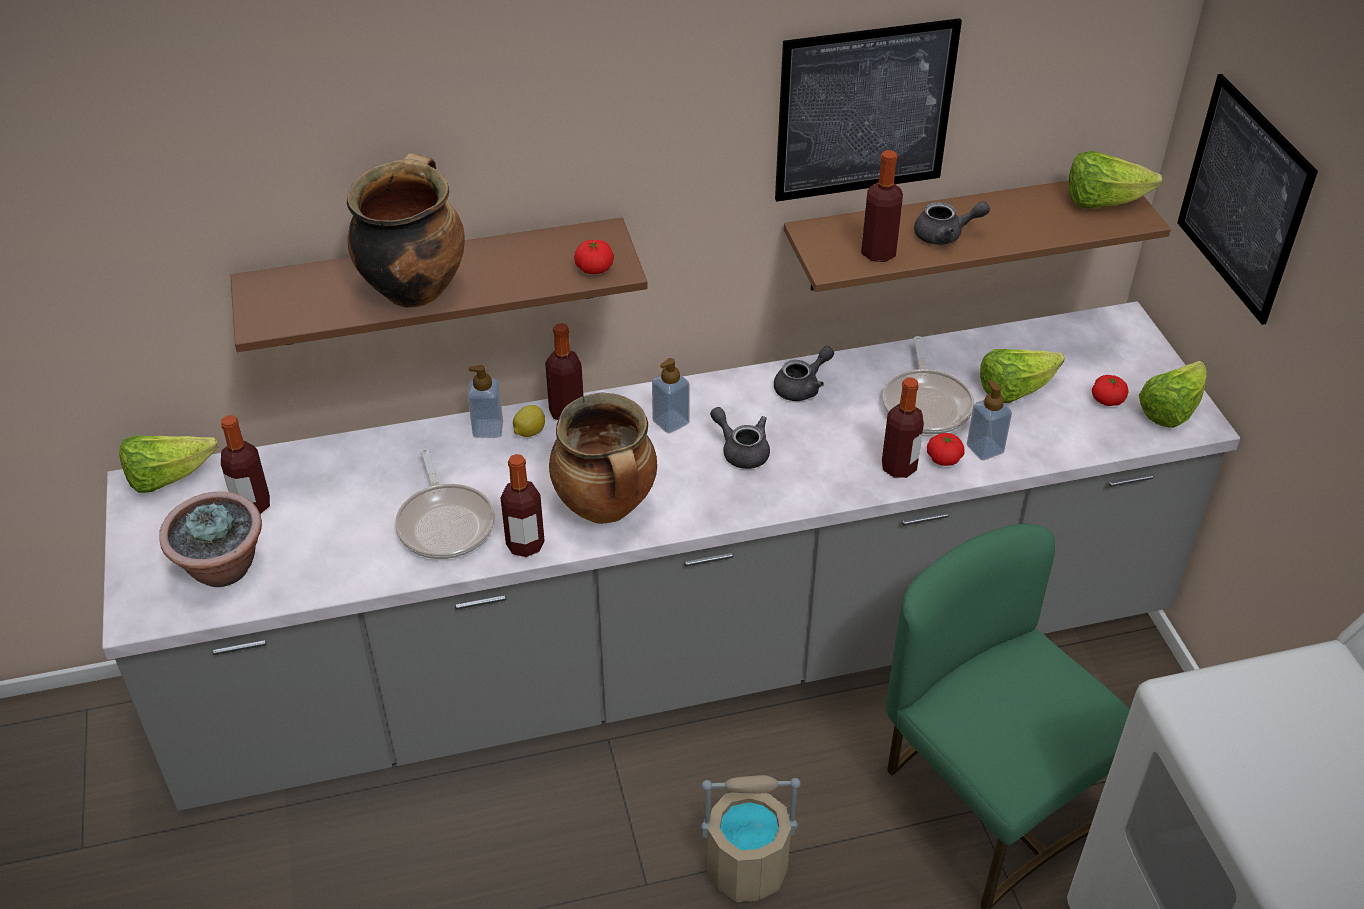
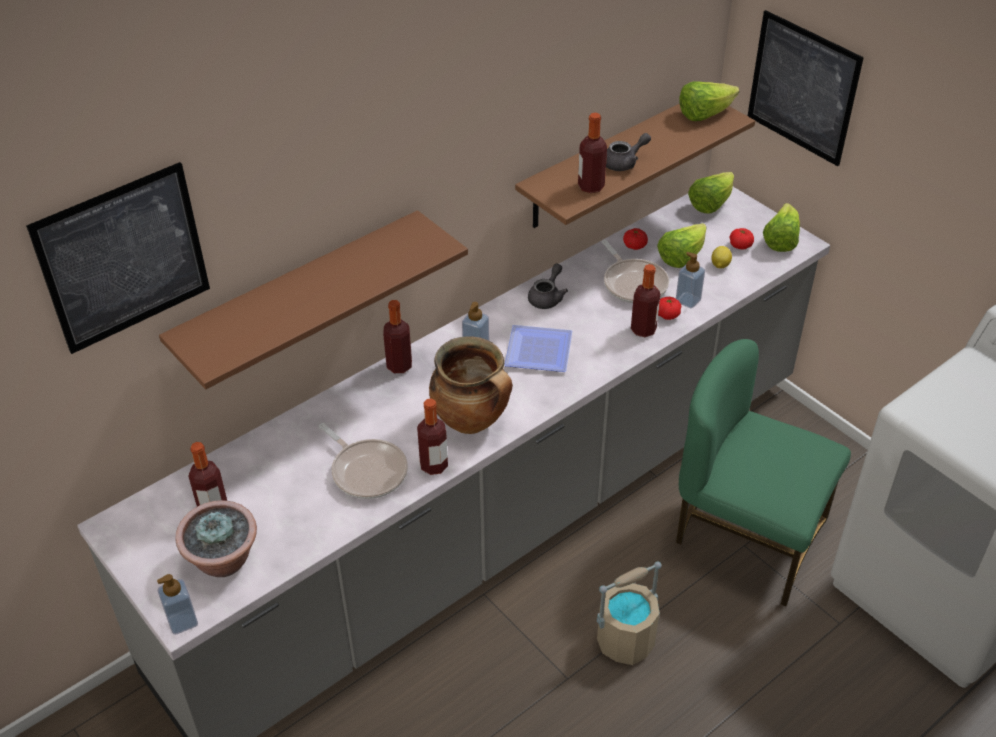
camera: 25 degrees left, 0 degrees up
lettuce [119,435,218,493] -> lettuce moved to [688,172,734,214]
cooking pot [347,153,465,308] -> none
soap dispenser [468,365,503,438] -> soap dispenser moved to [157,574,198,635]
lemon [513,405,545,437] -> lemon moved to [712,246,732,268]
tomato [574,240,614,274] -> tomato moved to [623,228,648,250]
grey teapot [710,407,770,469] -> plate [504,325,572,372]
picture [775,18,962,202] -> picture moved to [26,162,210,354]

